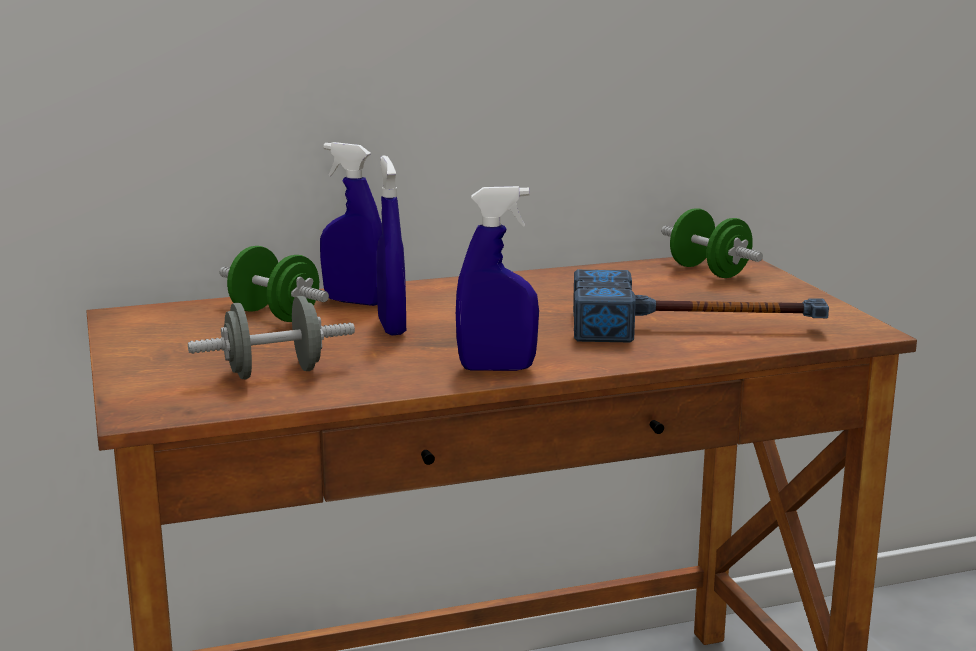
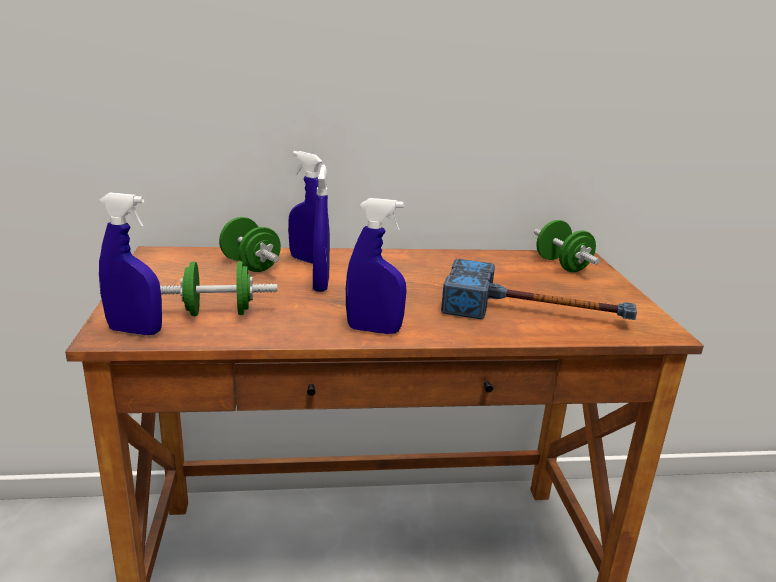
camera: 10 degrees right, 5 degrees up
grey dumbbell [188,296,355,379] -> green dumbbell [160,261,277,316]
none -> blue spray bottle [99,193,162,335]

